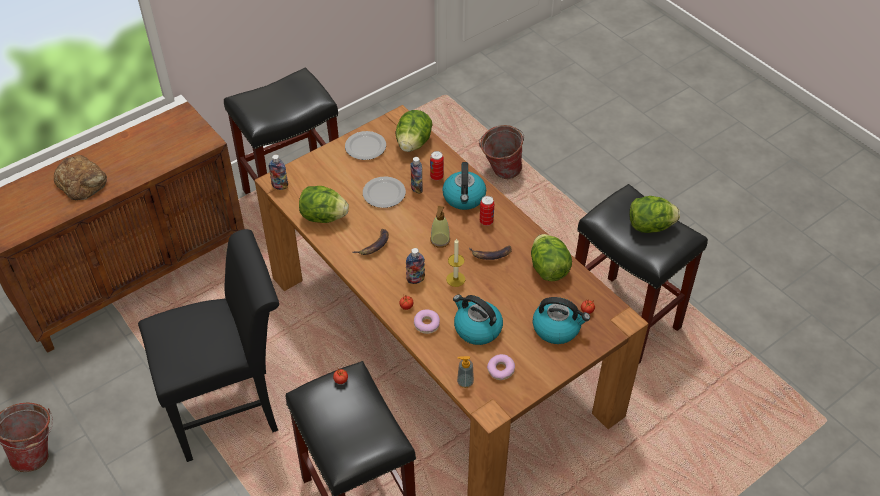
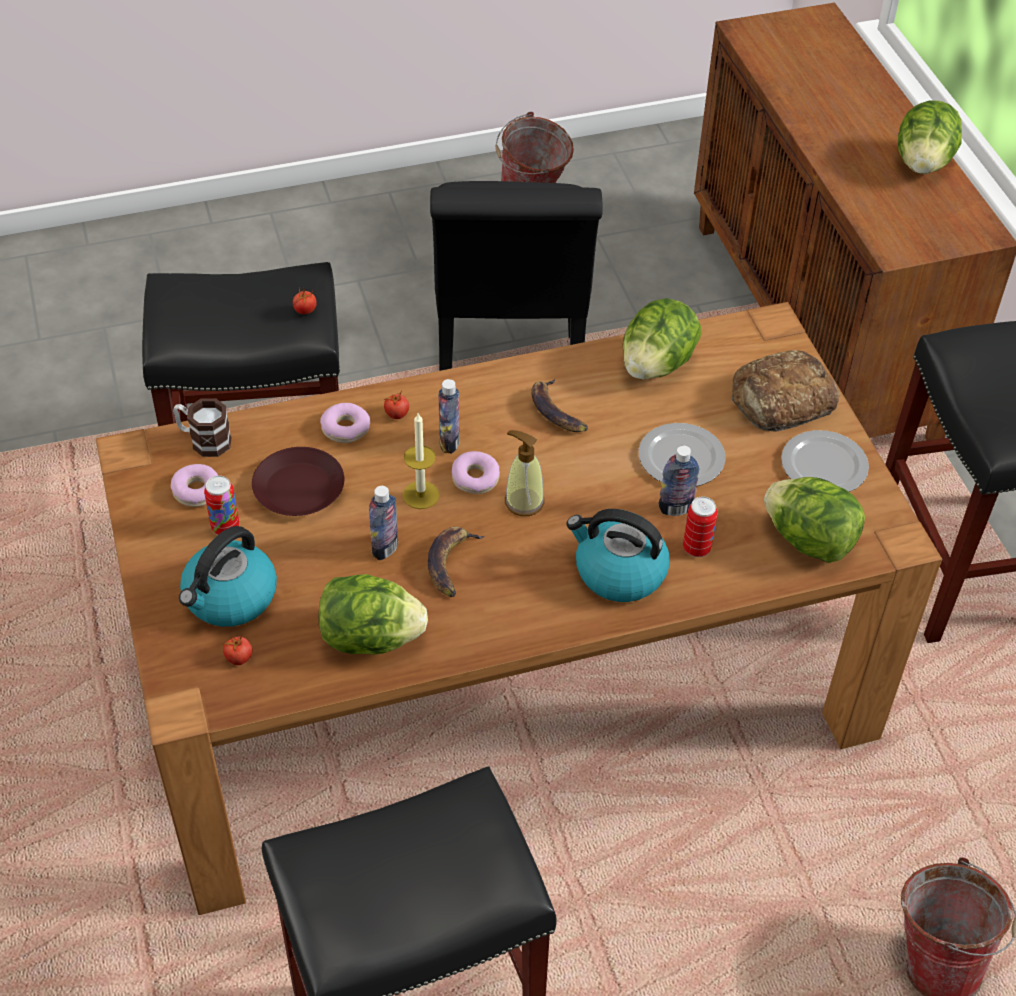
camera: 110 degrees right, 0 degrees up
bread [54,155,107,200] -> bread moved to [731,350,840,432]
bottle [268,154,288,190] -> bottle moved to [369,486,398,560]
kettle [453,295,503,345] -> brown plate [252,447,344,516]
soap dispenser [457,356,474,388] -> mug [173,398,232,457]
can [480,196,494,226] -> can moved to [204,475,239,535]
lettuce [629,196,680,233] -> lettuce moved to [898,100,962,174]
none -> donut [452,451,500,494]

